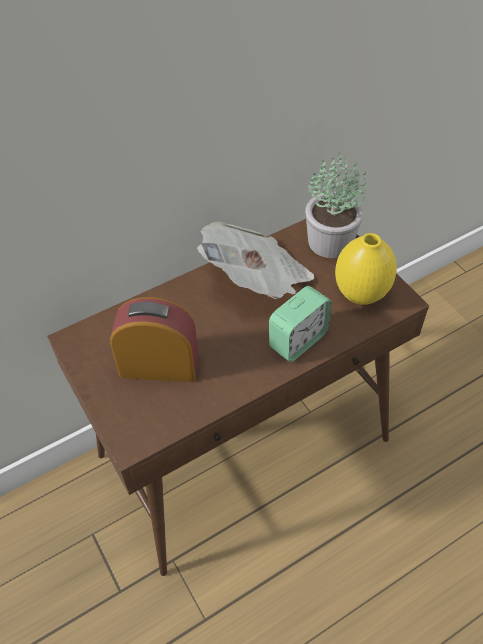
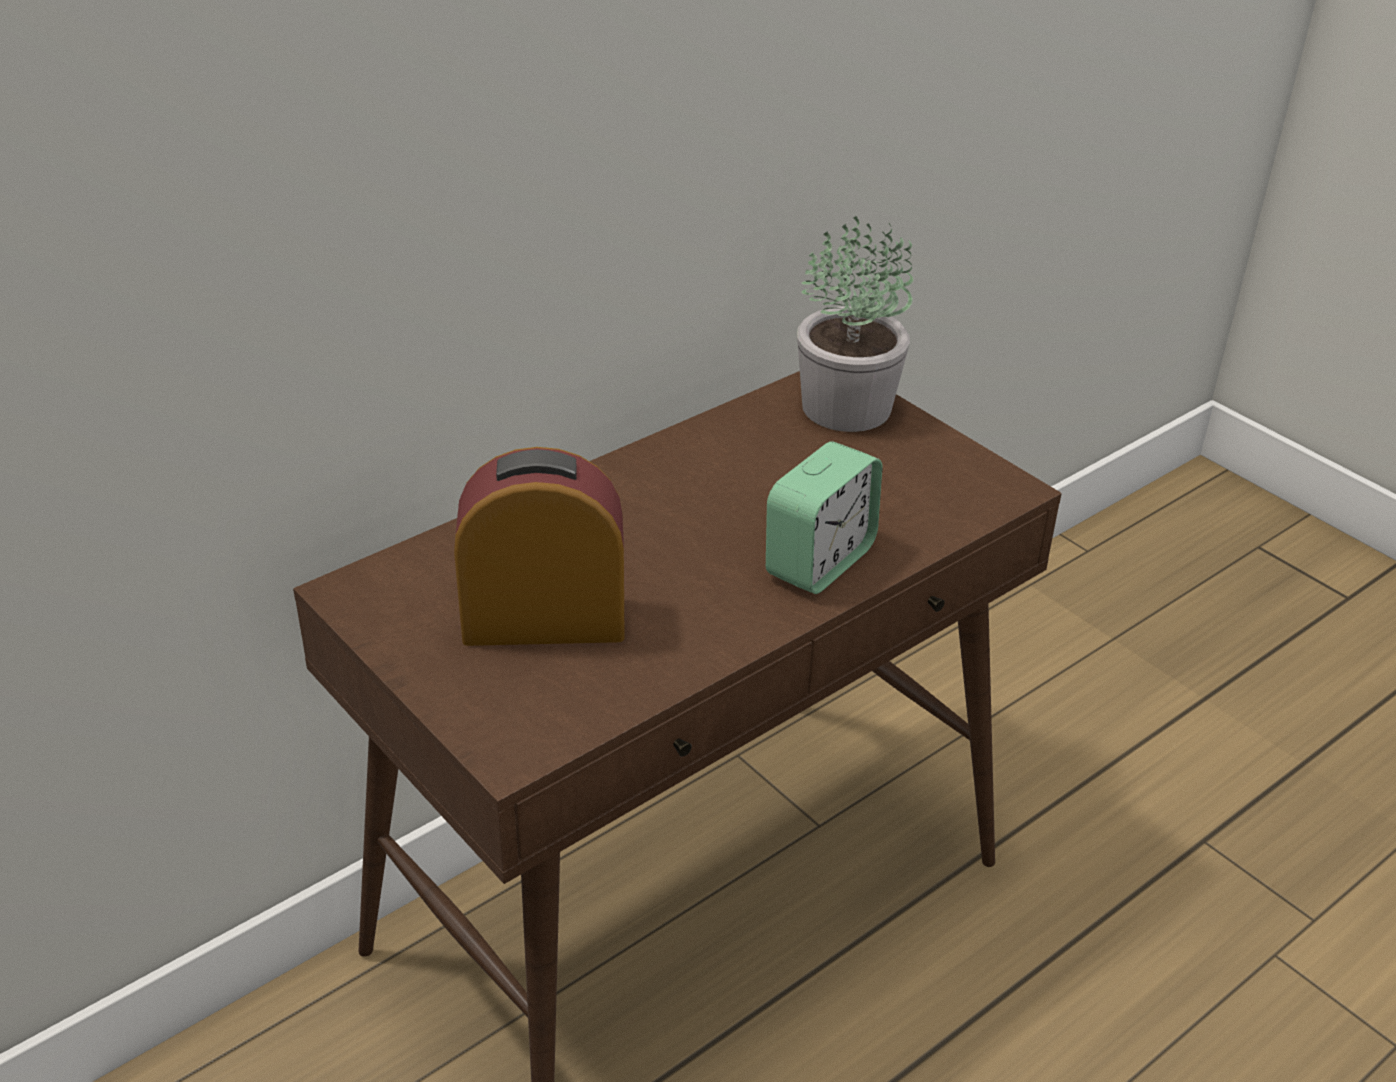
camera: 10 degrees left, 15 degrees down
newspaper [197,221,314,299] -> none
yellow vase [335,233,397,305] -> none

